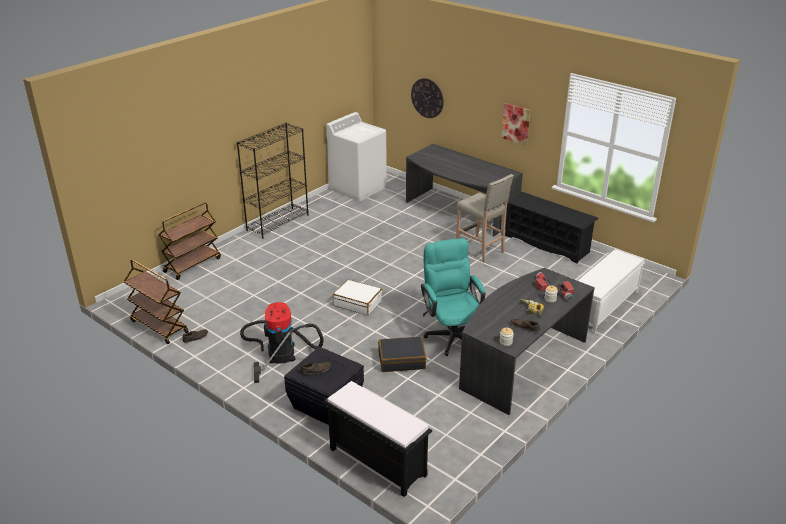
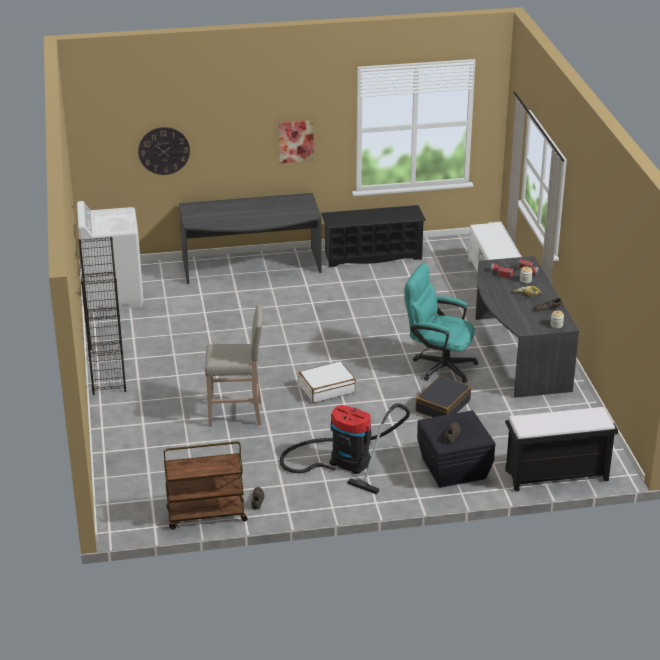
camera: 50 degrees left, 0 degrees up
brown cart [158,202,221,280] -> none
beige stool [456,174,514,263] -> beige stool moved to [205,304,263,427]

